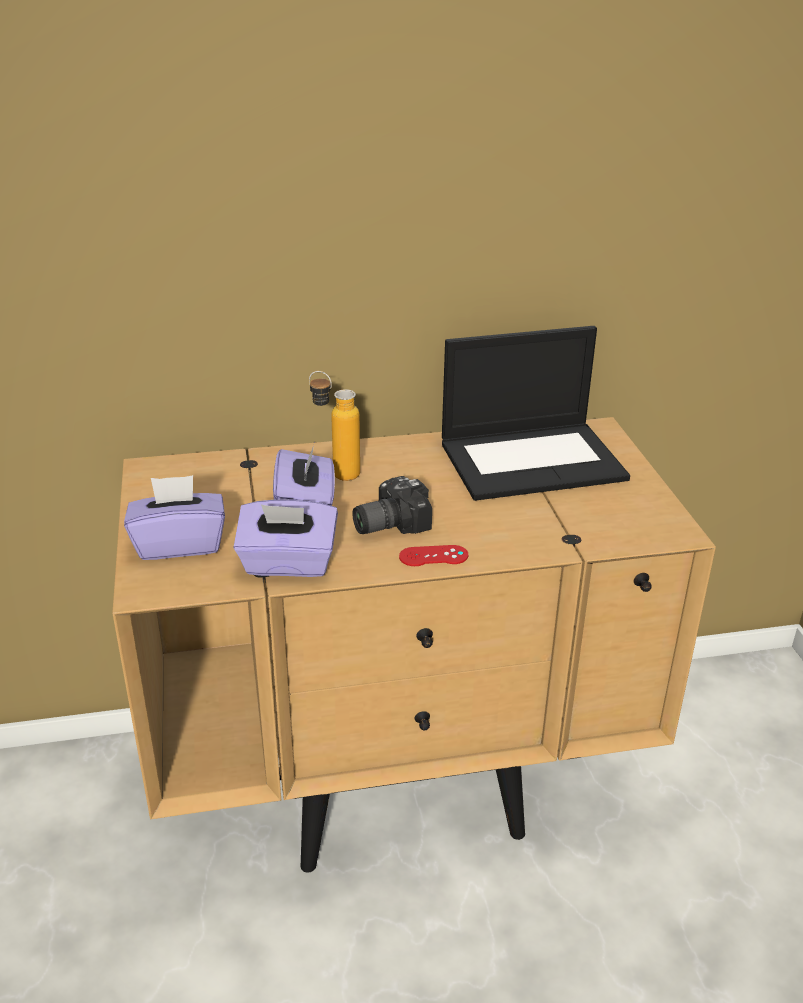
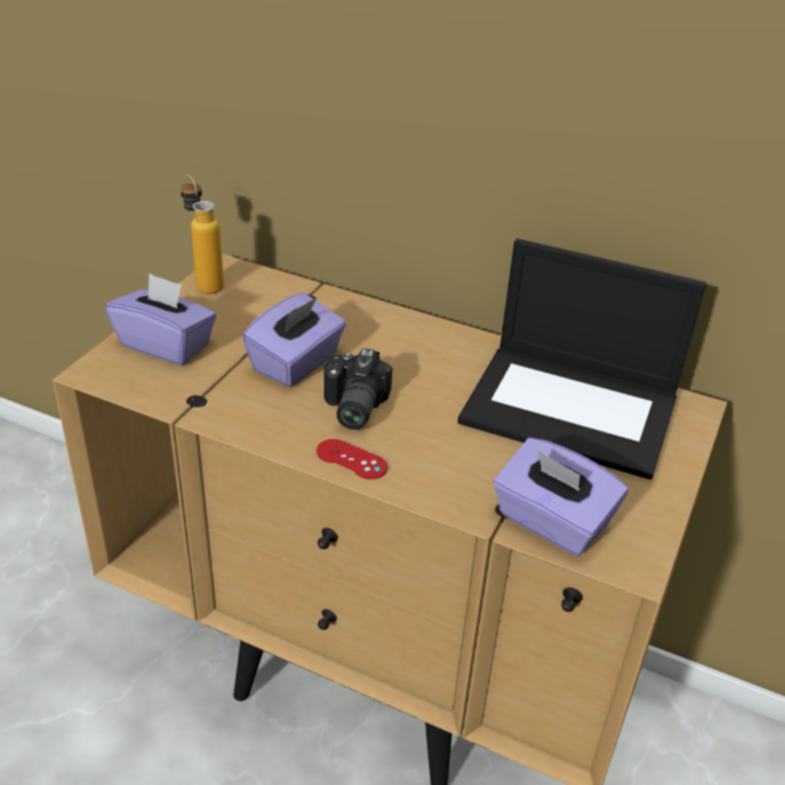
camera: 35 degrees right, 5 degrees up
purple tissue box [233,499,338,577] -> purple tissue box moved to [493,438,628,556]
bottle [309,371,360,481] -> bottle moved to [180,175,224,294]
camera [352,476,432,534] -> camera turned 90 degrees counterclockwise [324,348,392,430]

